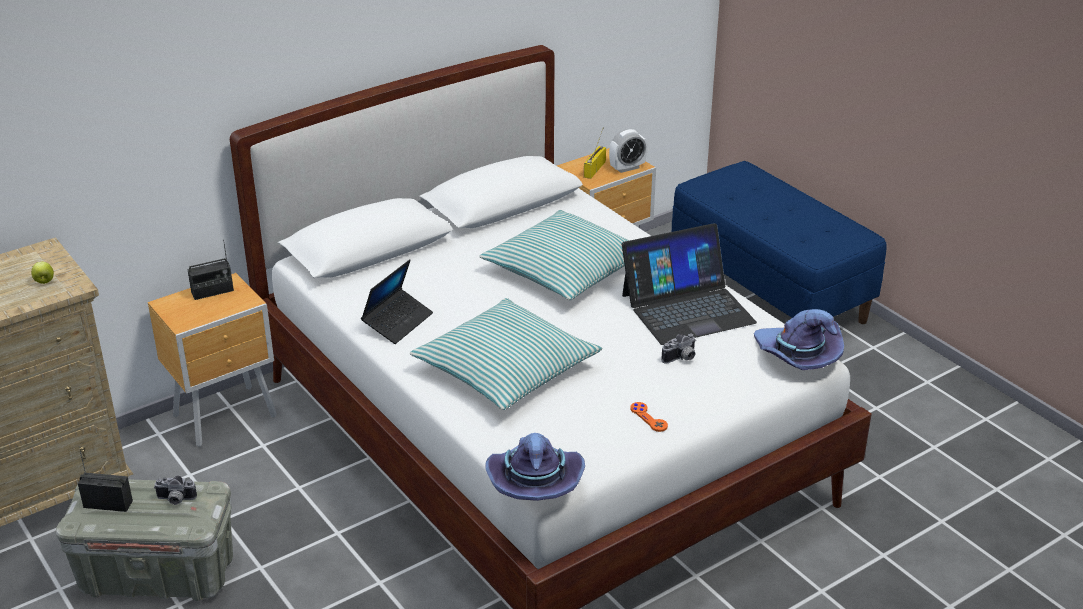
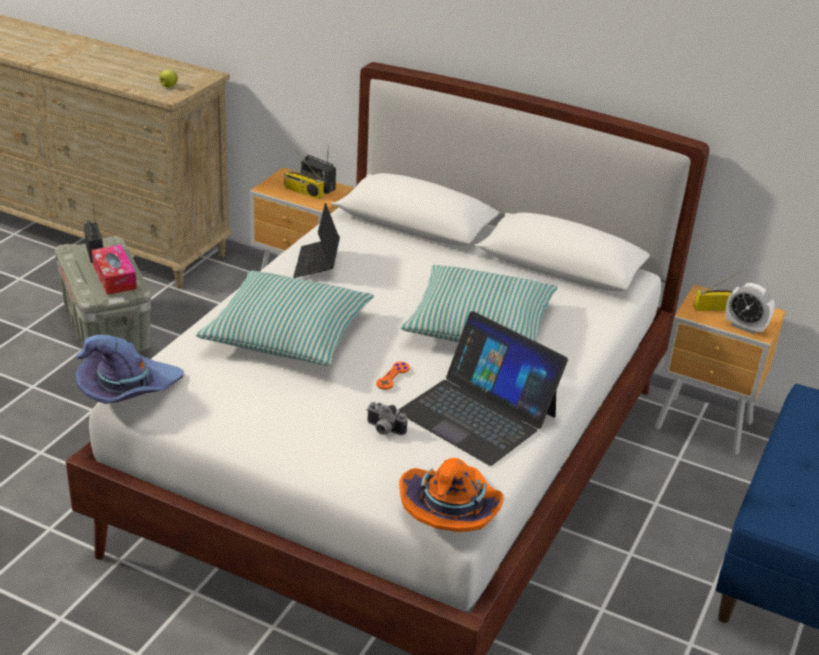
camera: 60 degrees right, 0 degrees up
camera [154,475,197,505] -> tissue box [92,245,137,295]
laptop [361,259,433,344] -> laptop turned 90 degrees clockwise [293,203,340,278]
orange game controller [630,402,668,432] -> orange game controller moved to [376,362,410,390]
purple hat [754,309,844,370] -> orange hat [399,458,504,532]
none -> radio [284,150,324,199]

